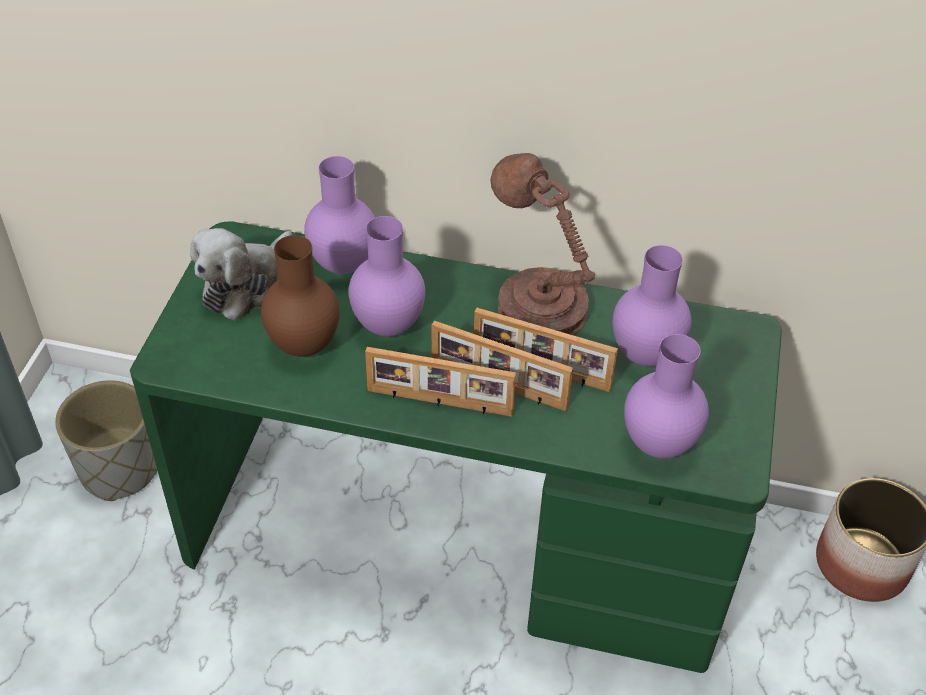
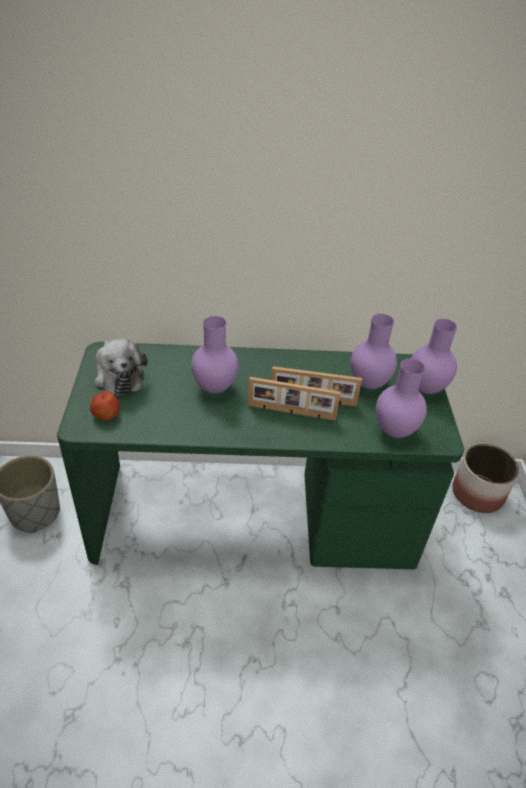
camera: 15 degrees left, 5 degrees down
plush toy [190,228,292,321] -> plush toy turned 45 degrees counterclockwise [94,339,147,396]
brown vase [261,235,340,357] -> none
purple vase [304,156,375,274] -> purple vase moved to [411,319,457,394]
picture frame [365,347,516,417] -> none
brown table lamp [490,153,595,335] -> none
none -> apple [90,391,119,420]

